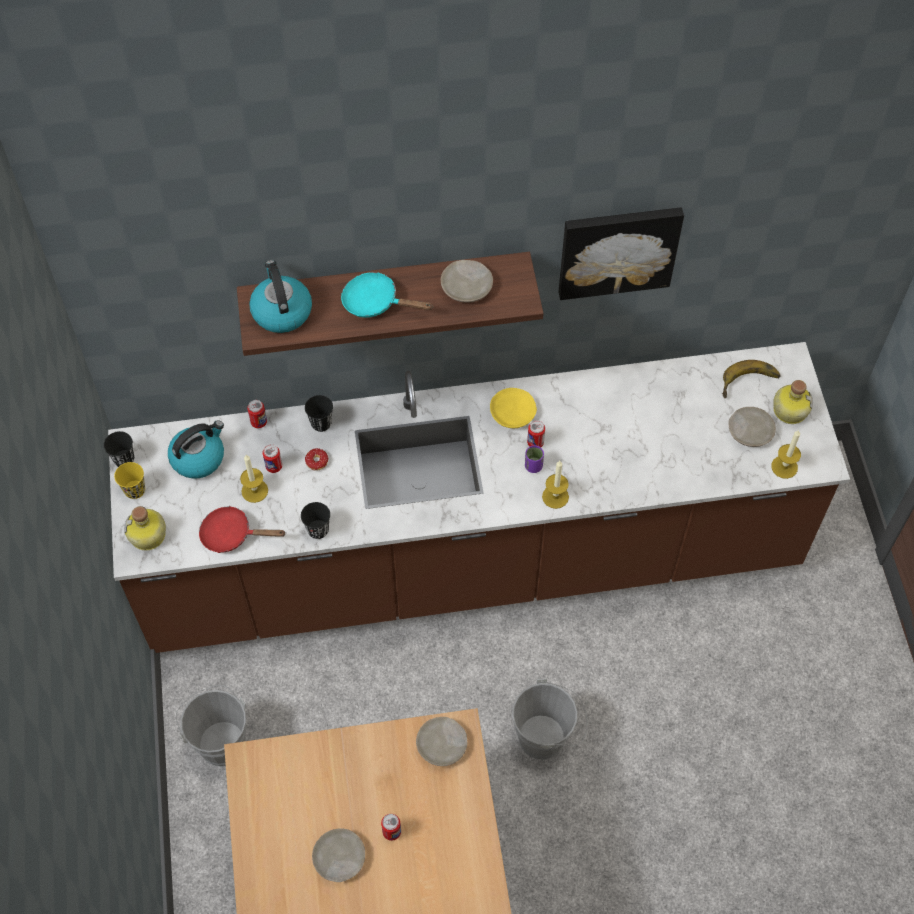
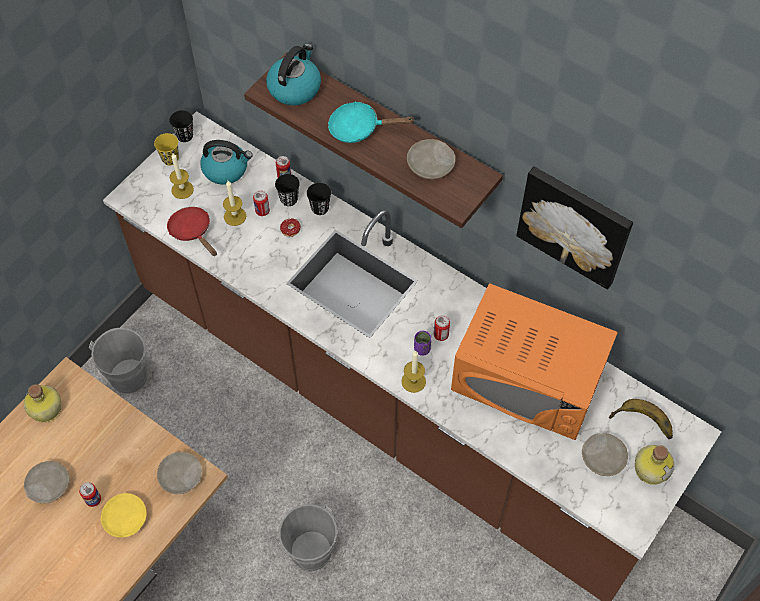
camera: 45 degrees right, 0 degrees up
bottle [124,506,166,551] -> bottle moved to [24,384,61,422]
black cup [301,502,330,539] -> black cup moved to [275,174,300,206]
turquoise frying pan [341,272,434,318] -> turquoise frying pan turned 60 degrees counterclockwise [328,102,415,143]
yellow plate [490,388,537,428] -> yellow plate moved to [101,493,147,538]
candle [771,430,801,479] -> candle moved to [169,153,194,199]
none -> orange microwave [451,283,618,440]

